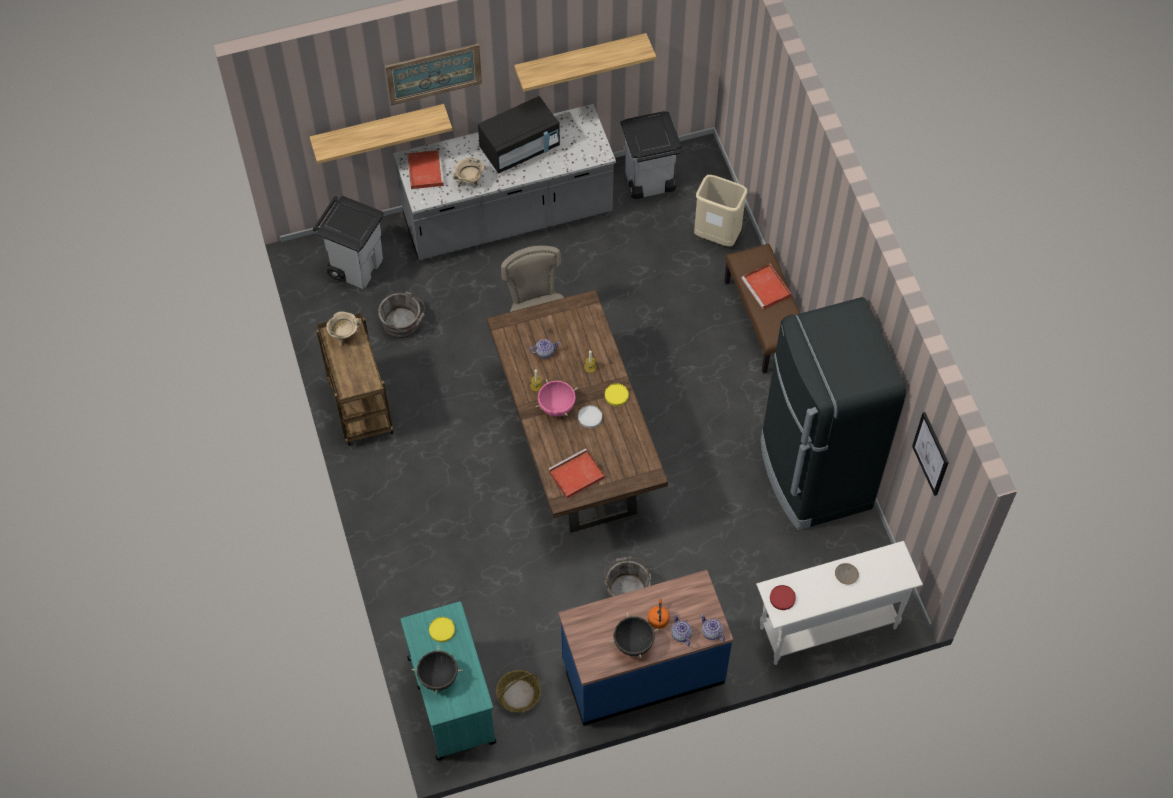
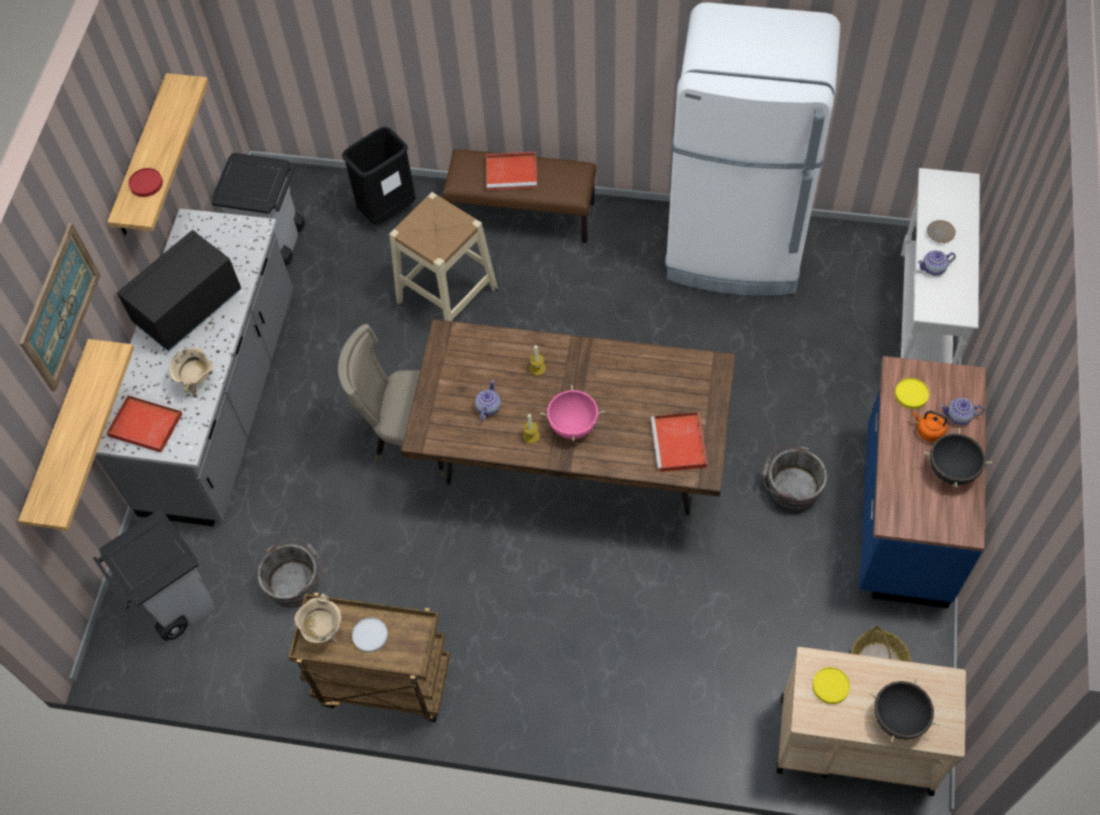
camera: 60 degrees left, 0 degrees up
turquoise cart [401,601,497,760] -> beige cart [777,647,966,796]
black microwave [478,96,560,174] -> black microwave turned 135 degrees counterclockwise [117,230,242,352]
white plate [578,405,602,428] -> white plate moved to [352,617,388,653]
yellow plate [605,383,629,406] -> yellow plate moved to [895,378,929,409]
beige trash can [694,175,747,246] -> black trash can [342,127,416,225]
teapot [700,614,725,642] -> teapot moved to [918,250,956,276]
black fridge [761,297,906,530] -> white fridge [665,2,840,296]
red plate [770,585,796,610] -> red plate moved to [128,168,163,197]
picture [912,412,949,496] -> none
none -> beige stool [389,192,498,321]

